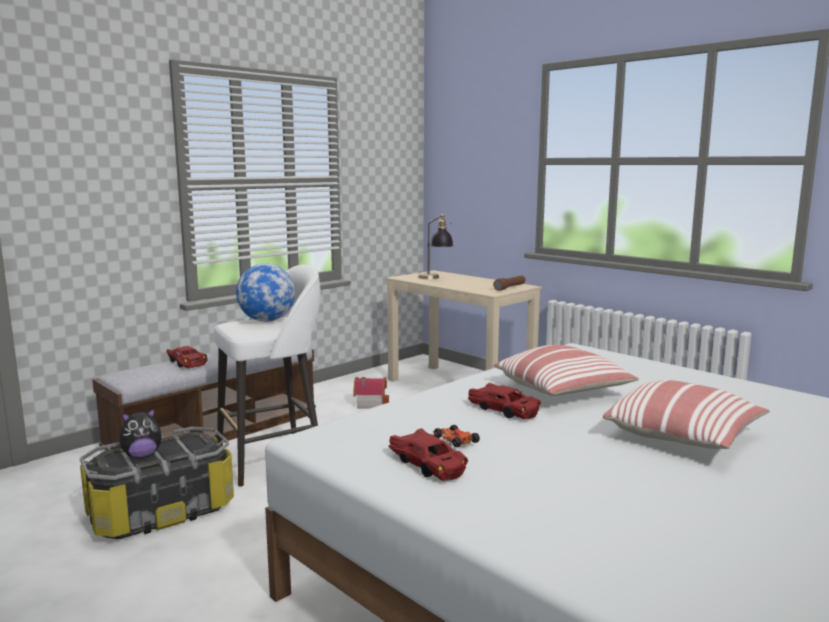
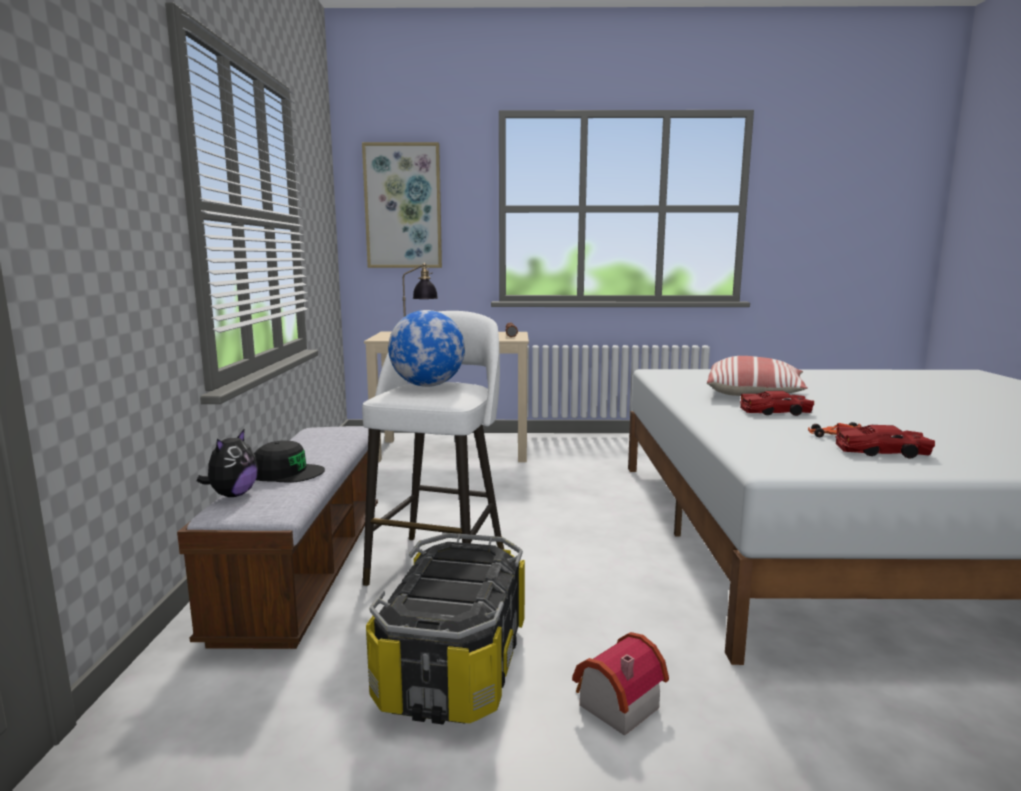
camera: 45 degrees left, 0 degrees up
plush toy [120,408,164,458] -> plush toy moved to [197,430,258,497]
red toy car [166,346,208,368] -> black cap [254,440,325,483]
toy house [353,377,389,409] -> toy house moved to [572,632,669,736]
pillow [603,380,770,449] -> none
none -> picture [362,142,442,268]

